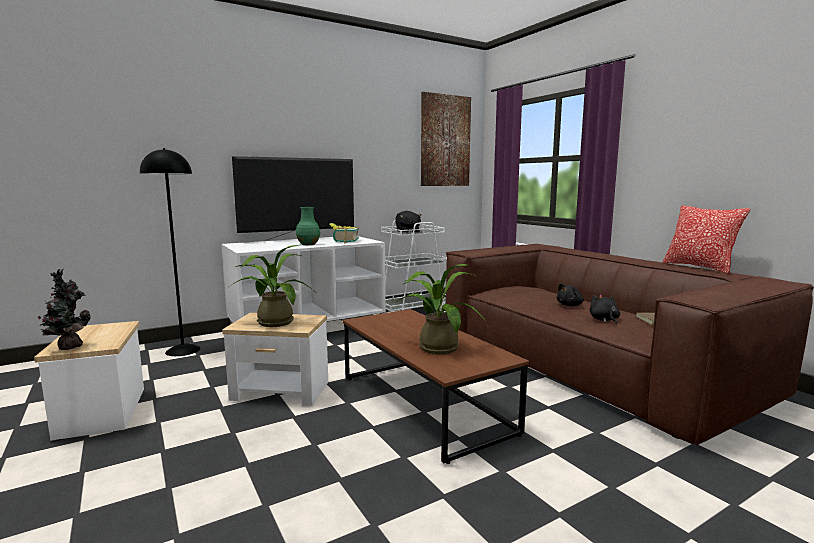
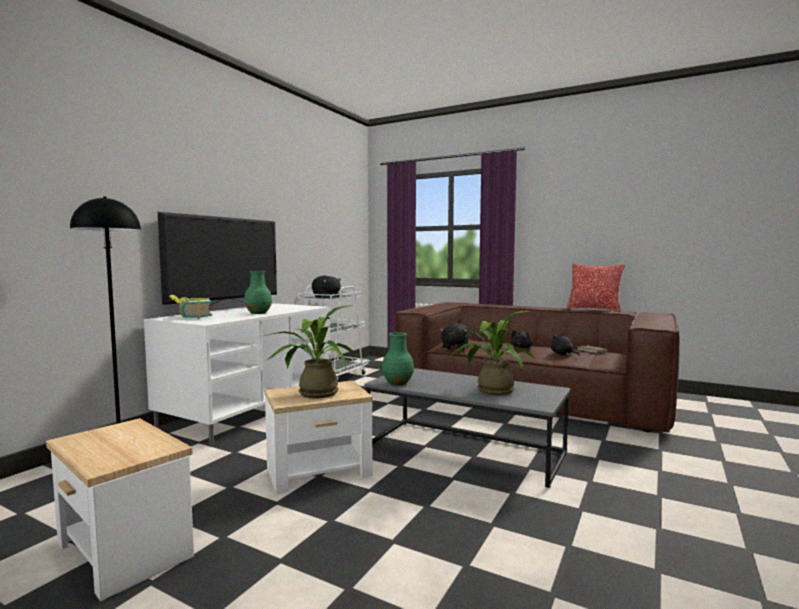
camera: 30 degrees left, 5 degrees down
potted plant [38,269,91,350] -> none
book [329,223,359,244] -> book moved to [169,295,212,319]
brown coffee table [343,309,529,464] -> grey coffee table [364,368,570,488]
picture [421,92,471,186] -> none
none -> green vase [382,332,414,385]
none -> black plush toy [440,323,470,350]

